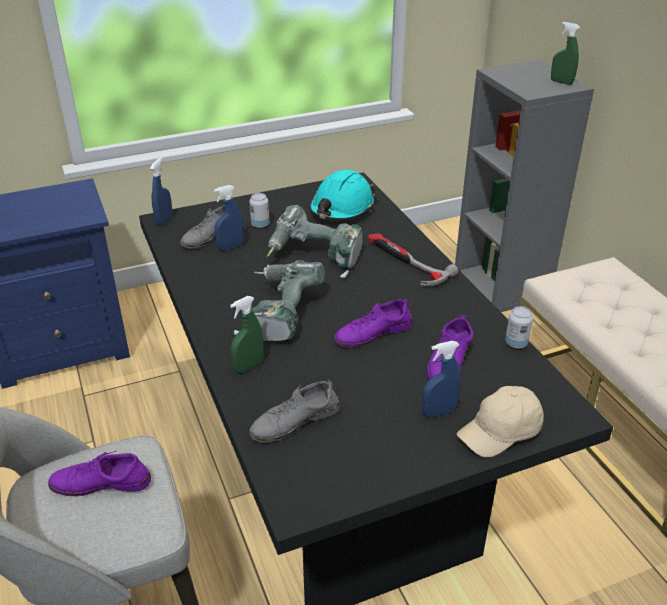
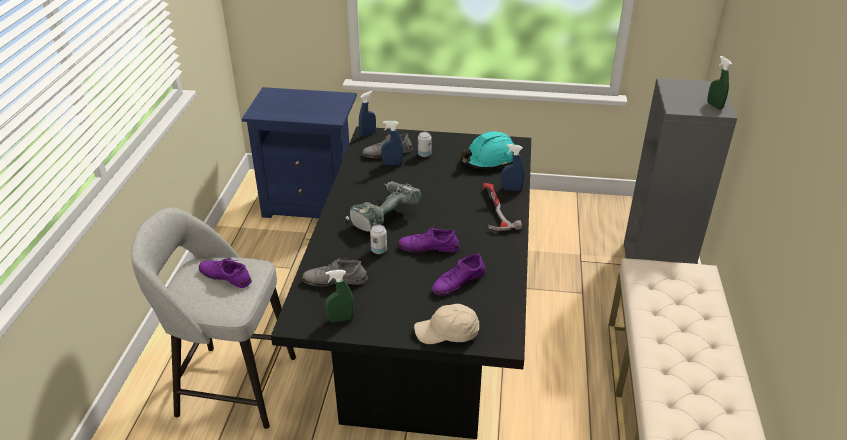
camera: 30 degrees right, 0 degrees up
green spray bottle [230,296,264,373] -> green spray bottle moved to [325,270,354,322]
power drill [267,205,363,278] -> none
blue spray bottle [422,341,461,418] -> blue spray bottle moved to [501,144,525,191]
can [505,306,533,349] -> can moved to [370,224,387,254]

